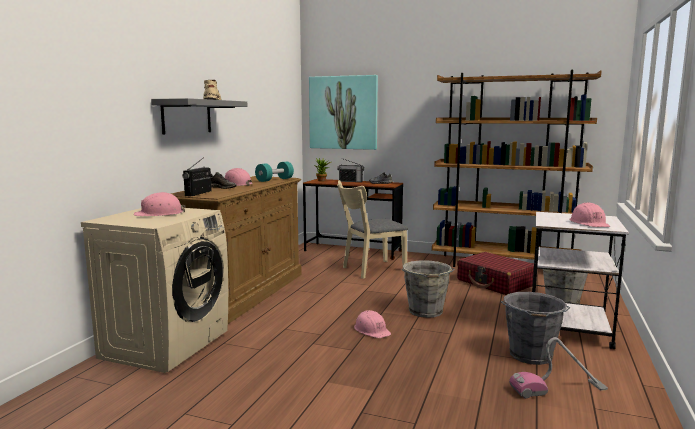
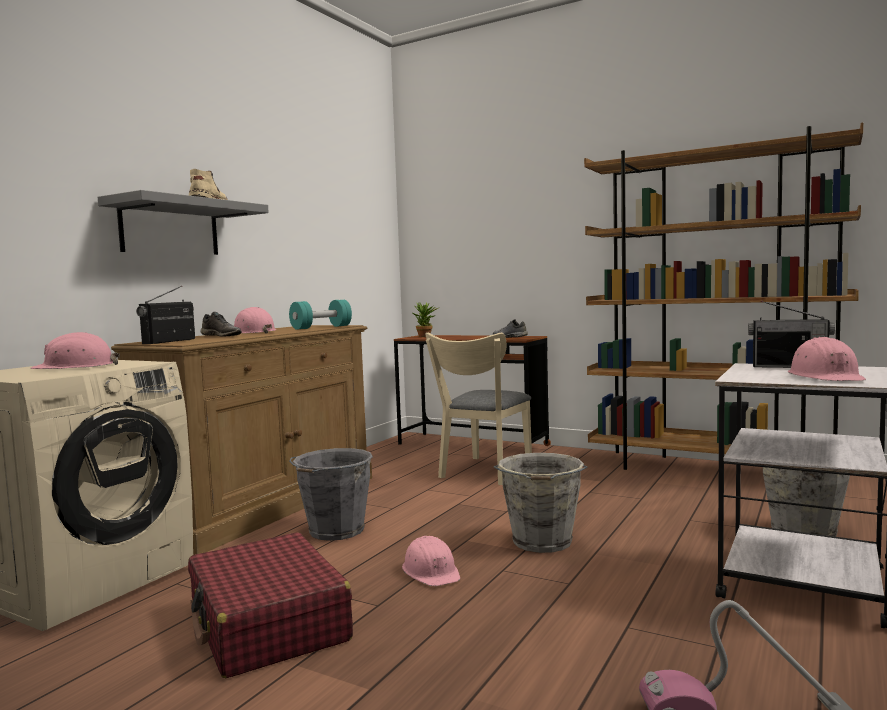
camera: 10 degrees right, 5 degrees down
picture [309,75,378,150] -> none
radio [337,159,364,182] -> radio moved to [748,301,835,368]
beige chair [337,180,408,279] -> beige chair turned 45 degrees counterclockwise [425,333,532,485]
red suitcase [457,252,534,295] -> red suitcase moved to [188,532,353,678]
grey bucket [501,292,570,365] -> grey bucket moved to [289,448,373,541]

